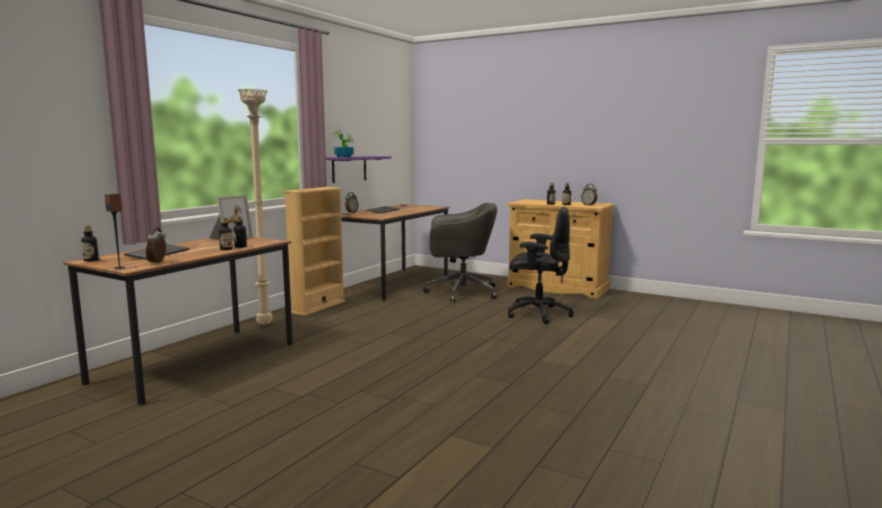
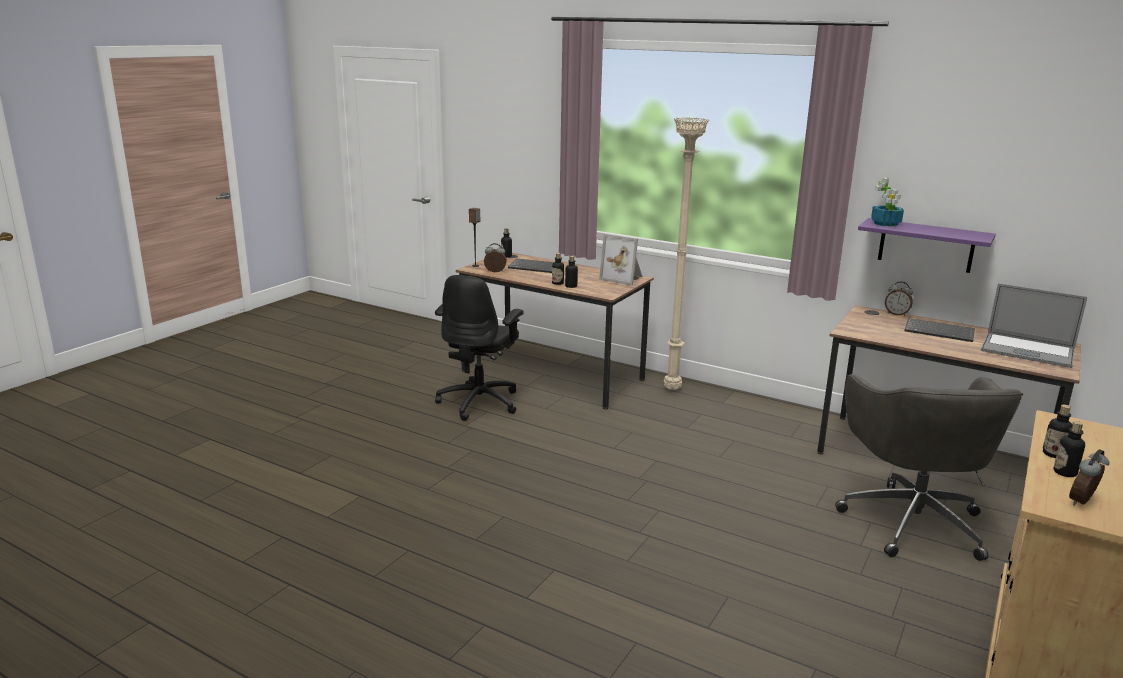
camera: 90 degrees right, 10 degrees up
beige bookcase [284,187,345,316] -> none
black office chair [508,207,573,324] -> black office chair moved to [435,275,523,421]
none -> laptop [981,284,1087,368]

